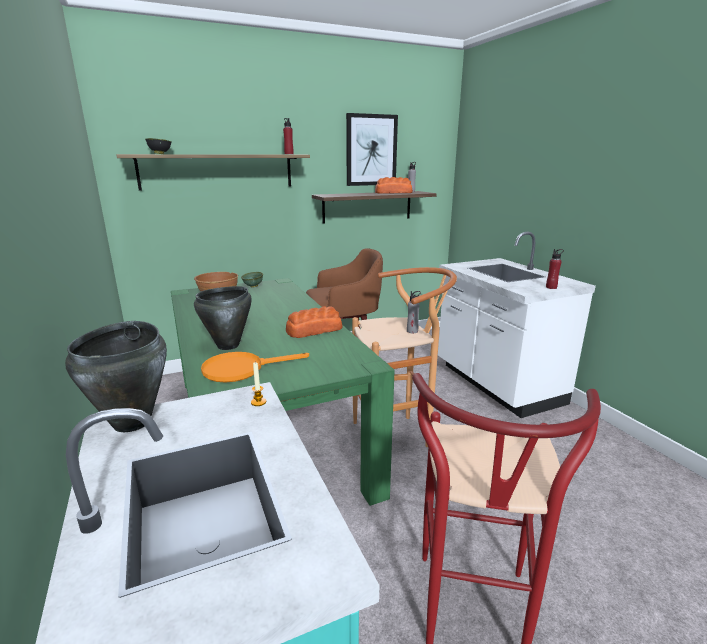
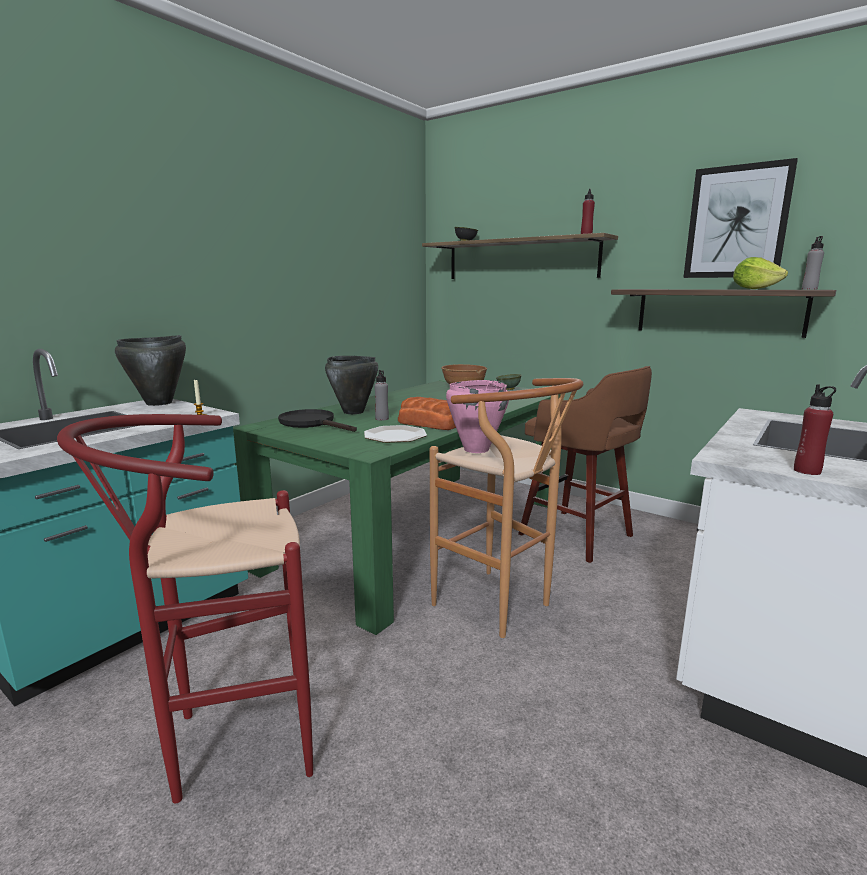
camera: 60 degrees right, 5 degrees down
orange frying pan [201,352,309,383] -> black frying pan [278,409,357,432]
bread [375,177,412,193] -> lettuce [733,257,788,289]
grey bottle [407,291,421,333] -> grey bottle moved to [375,370,389,421]
none -> plate [364,425,427,443]
none -> pink cooking pot [446,380,509,453]

